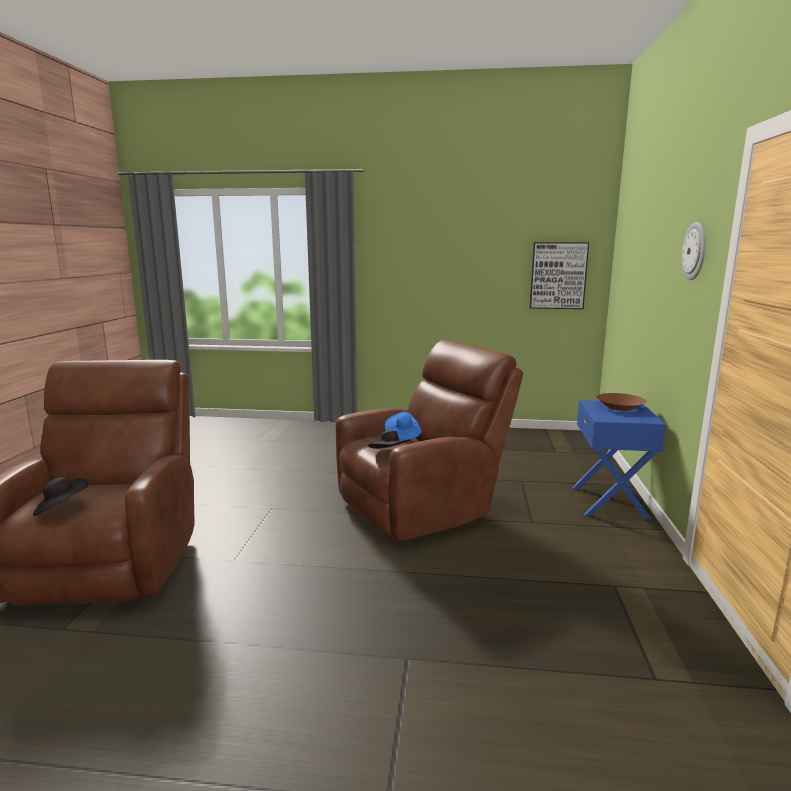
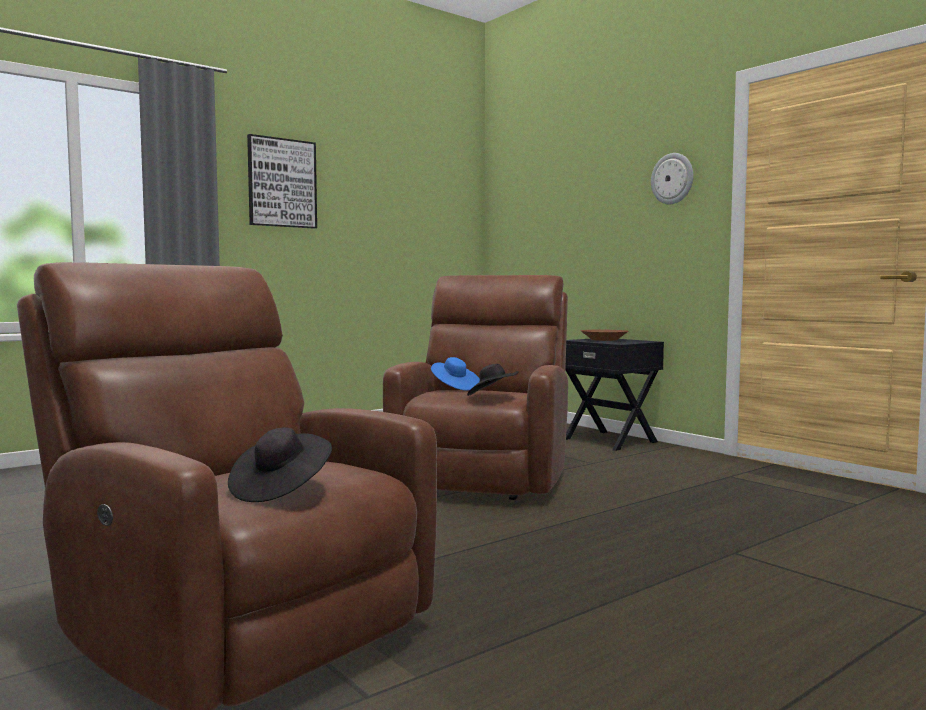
camera: 45 degrees left, 10 degrees down
picture [530,242,589,309] -> picture moved to [247,134,317,229]
blue nightstand [572,400,666,519] -> black nightstand [565,339,664,451]

